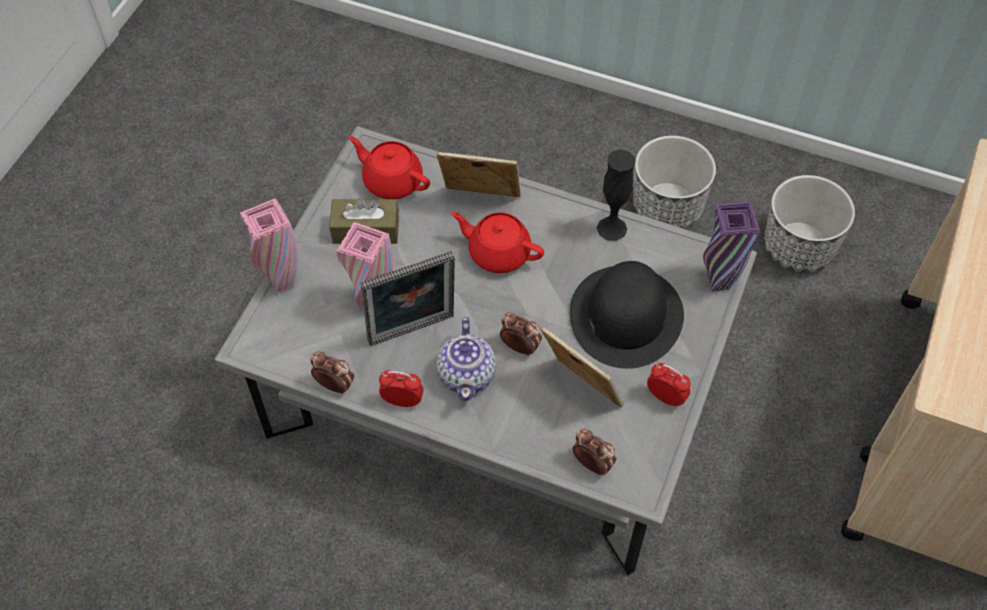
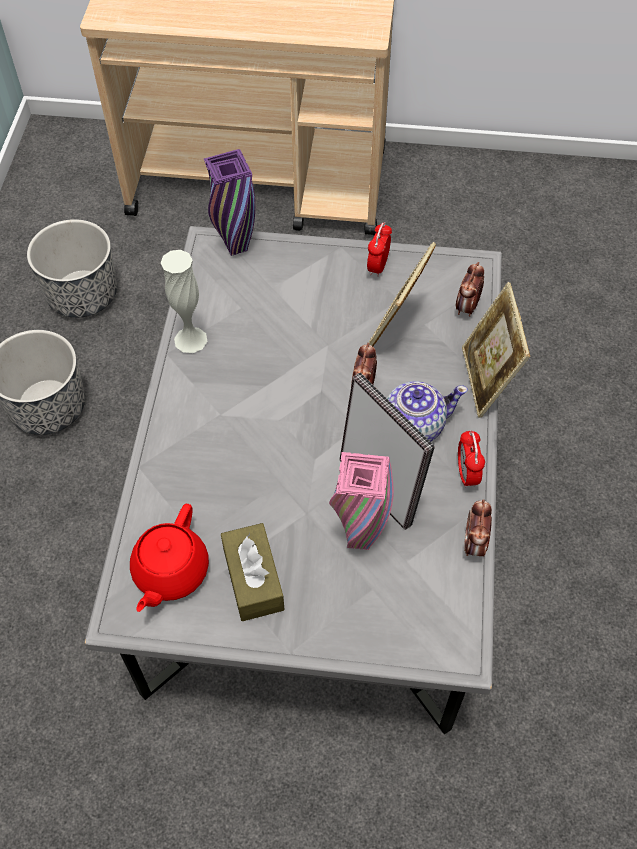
camera: 105 degrees left, 0 degrees up
pink vase [240,198,298,293] -> none
picture frame [436,152,521,197] -> picture frame moved to [462,282,530,418]
red teapot [451,212,544,273] -> none
black hat [570,261,684,369] -> none
black vase [597,150,635,241] -> white vase [161,250,208,353]

